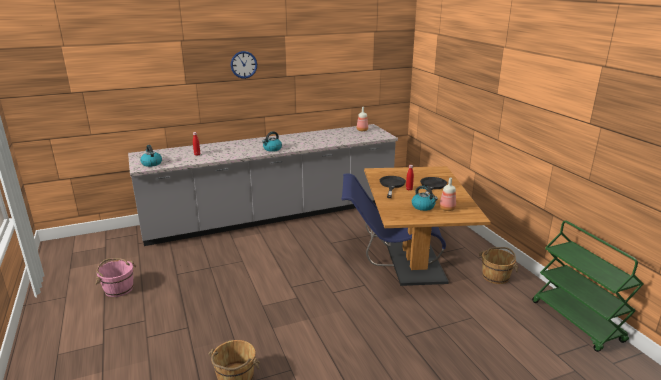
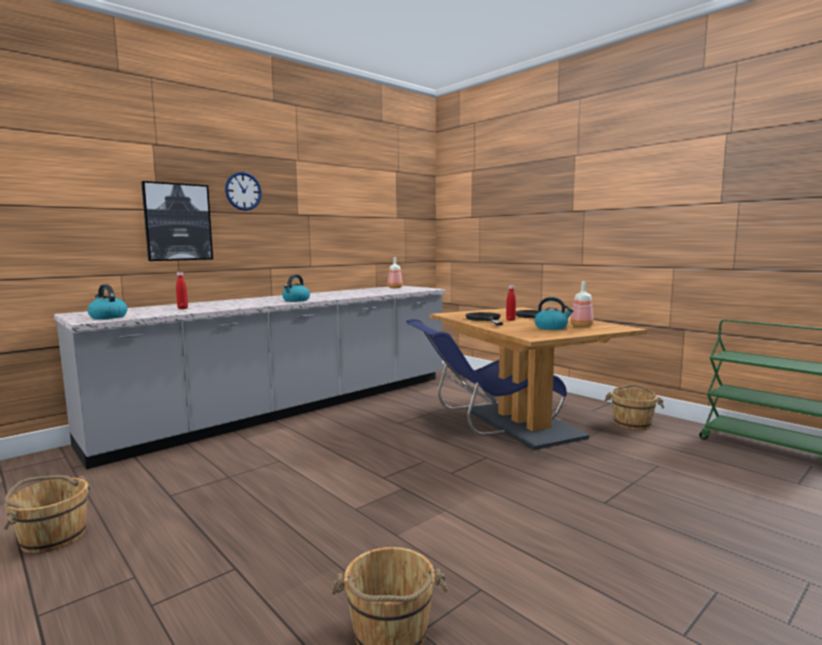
camera: 20 degrees left, 15 degrees down
pink bucket [95,258,137,297] -> brown bucket [3,475,91,553]
none -> picture [141,181,213,261]

